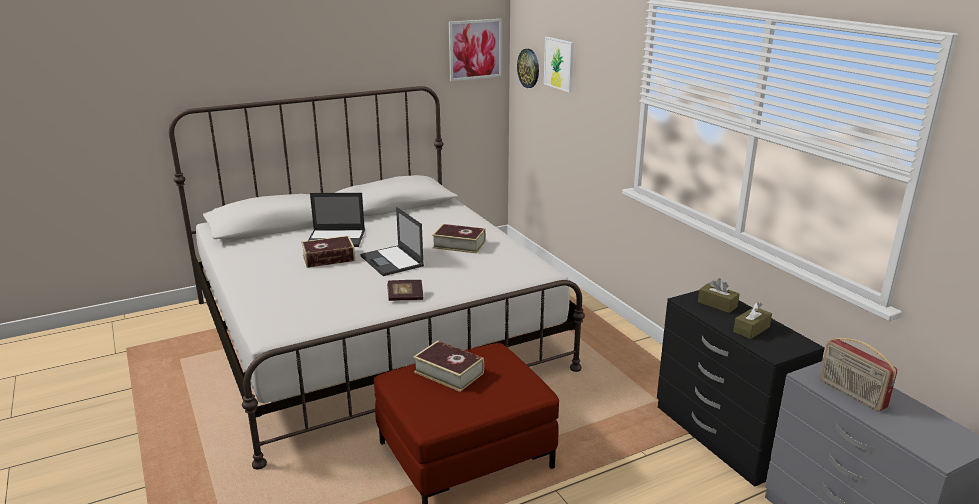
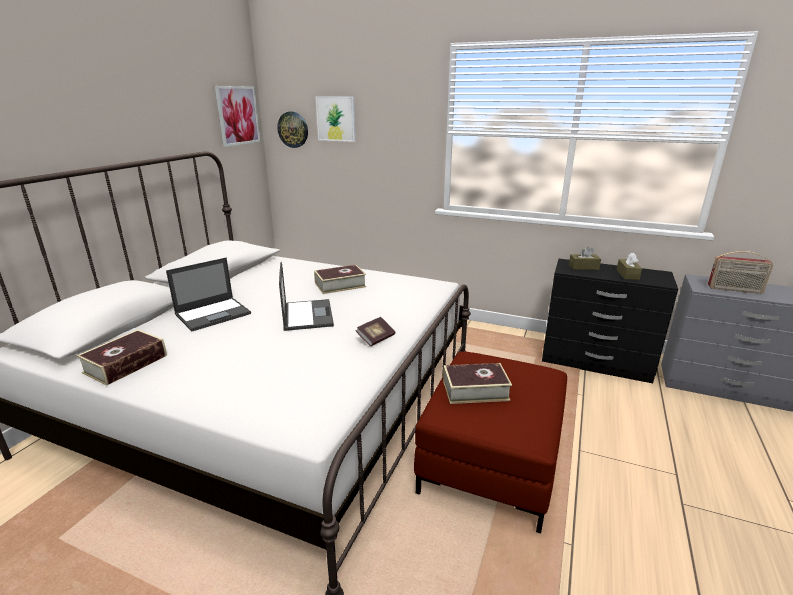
camera: 40 degrees left, 0 degrees up
book [301,236,355,268] -> book moved to [77,329,167,386]
laptop [360,207,424,276] -> laptop turned 120 degrees counterclockwise [279,262,334,331]

